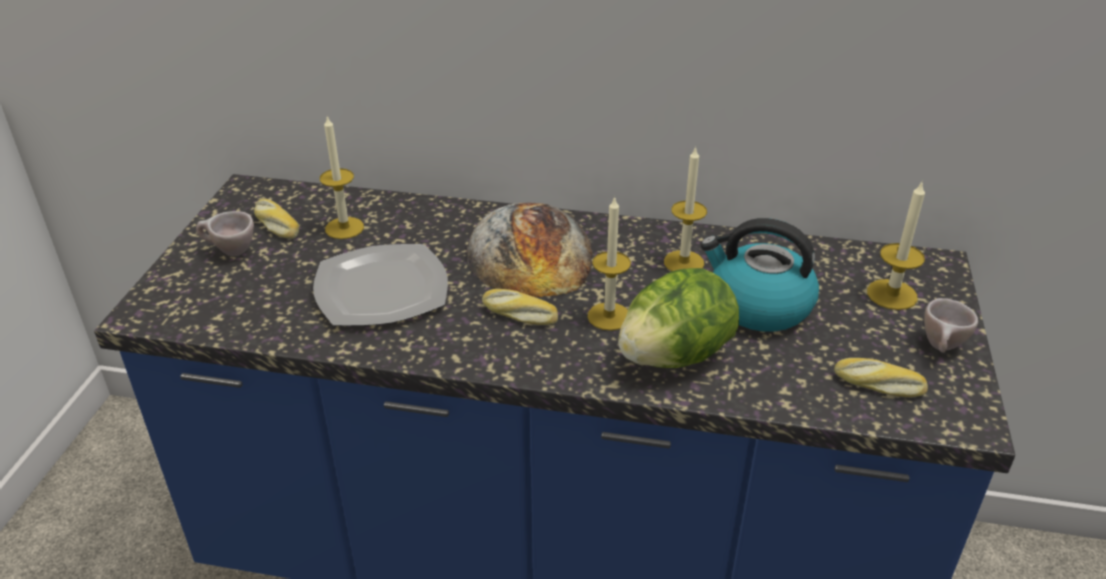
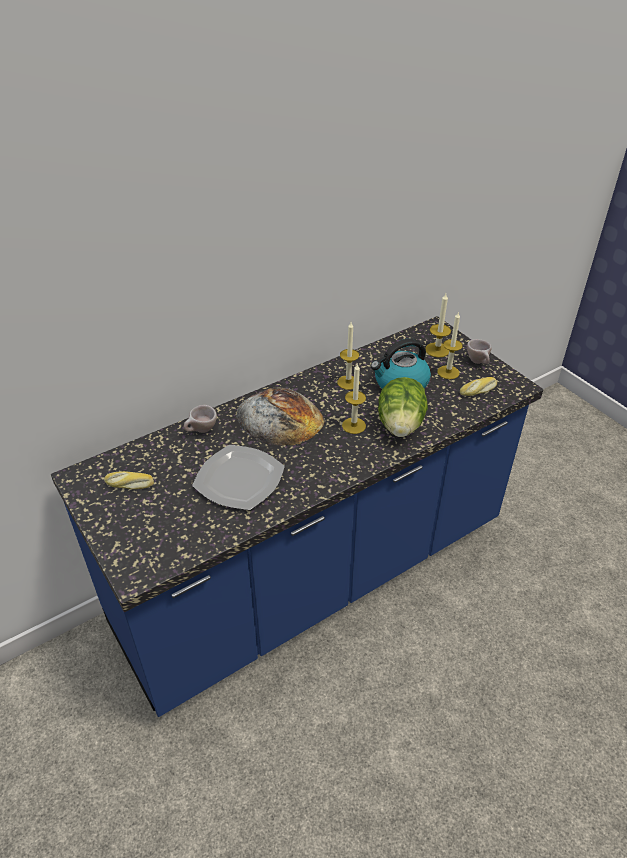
camera: 45 degrees left, 5 degrees up
beige cup [196,211,254,256] -> beige cup moved to [184,405,217,433]
candle [320,116,364,239] -> candle moved to [437,311,463,379]
bread [482,289,558,325] -> none

